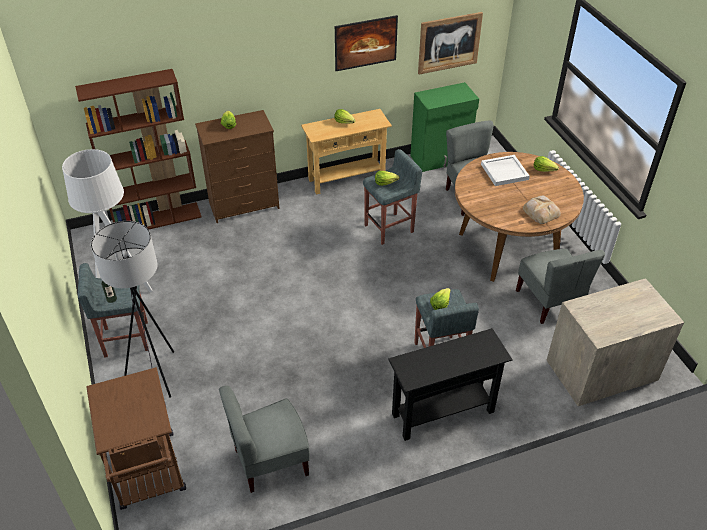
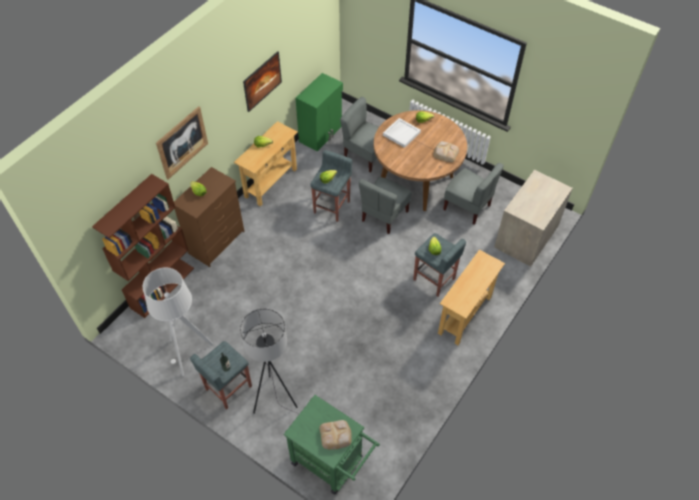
camera: 35 degrees left, 10 degrees up
brown cart [86,367,186,510] -> green cart [283,395,380,495]
grey chair [219,385,310,493] -> grey chair moved to [358,177,411,234]
black console table [388,328,513,441] -> beige console table [438,249,505,345]
picture [418,12,483,74] -> picture moved to [156,106,208,180]
none -> bread [320,420,352,450]

